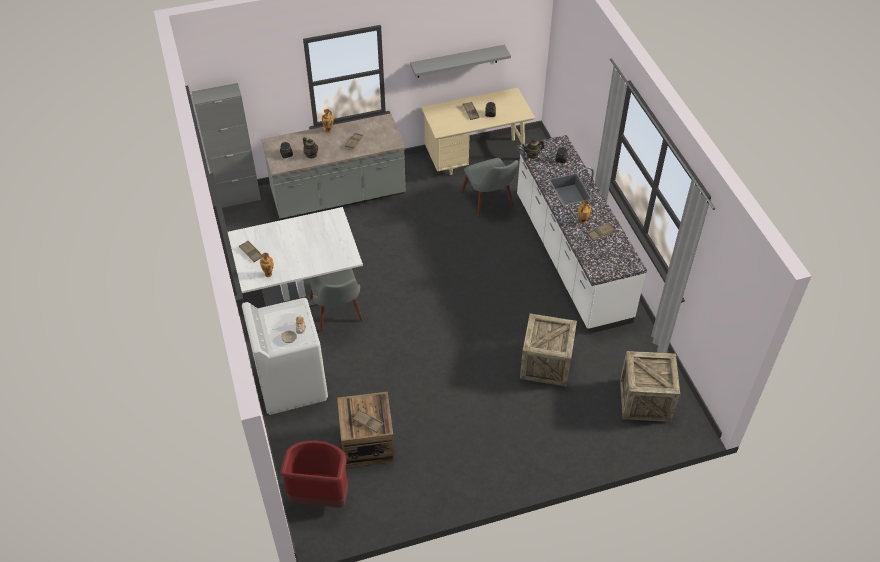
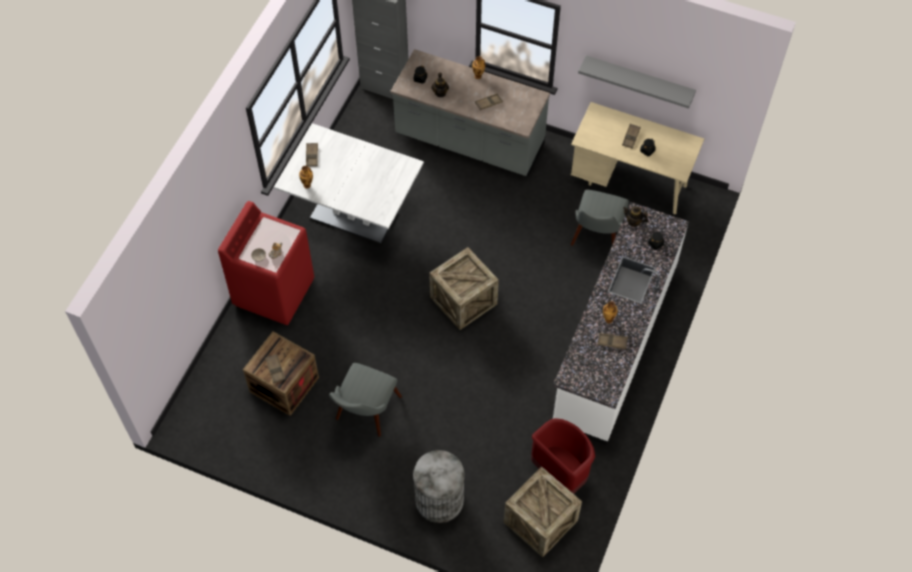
camera: 40 degrees right, 10 degrees up
white washing machine [242,298,328,415] -> red washing machine [218,201,314,325]
red trash can [280,440,348,508] -> red trash can moved to [531,418,595,494]
grey chair [309,268,363,332] -> grey chair moved to [329,363,402,437]
crate [520,313,577,387] -> crate moved to [429,247,499,330]
none -> grey trash can [413,450,465,523]

